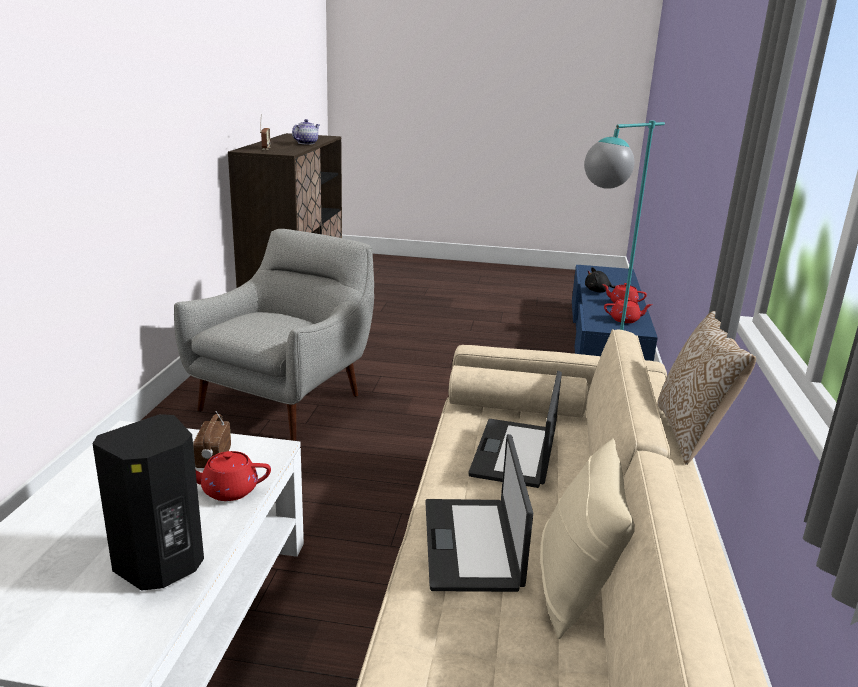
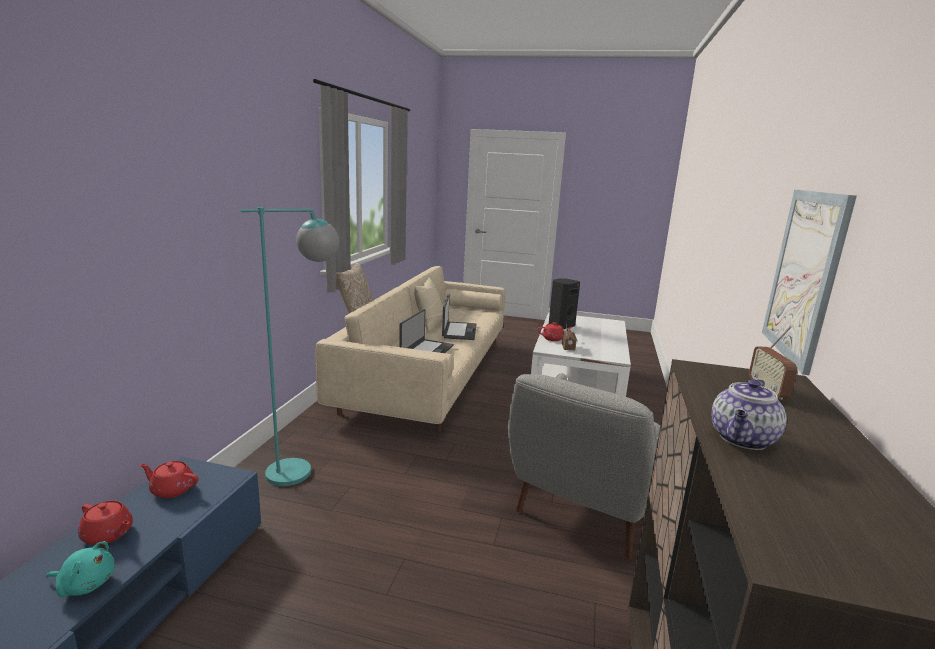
camera: 175 degrees left, 5 degrees down
black plush toy [585,267,616,293] -> turquoise plush toy [46,541,115,597]
none -> picture [762,190,857,375]

